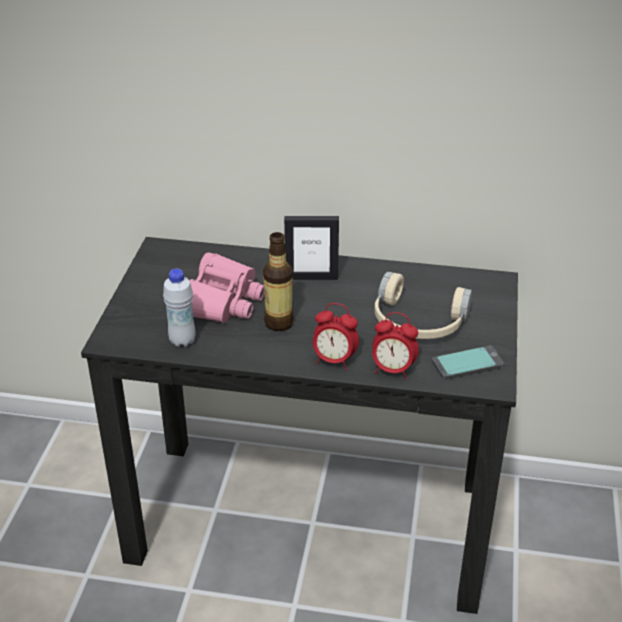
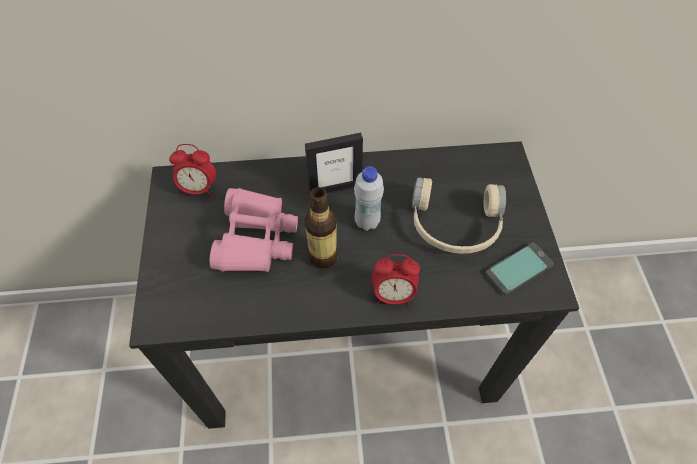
camera: 15 degrees left, 20 degrees up
white bottle [163,269,196,347] -> white bottle moved to [354,166,384,231]
alarm clock [372,312,419,379] -> alarm clock moved to [169,144,216,197]

